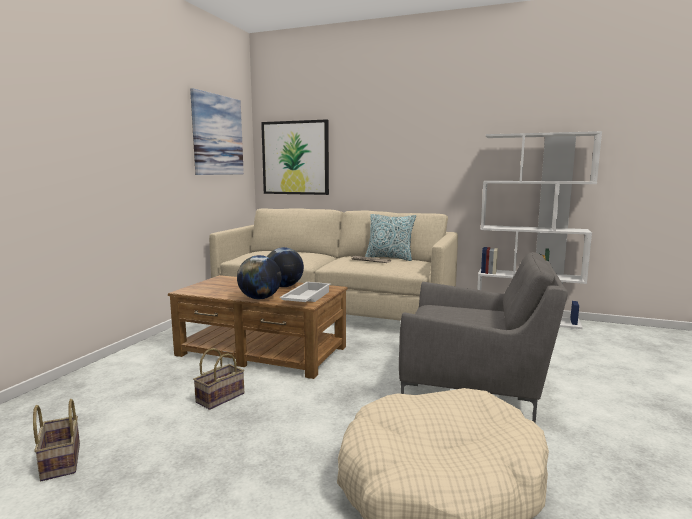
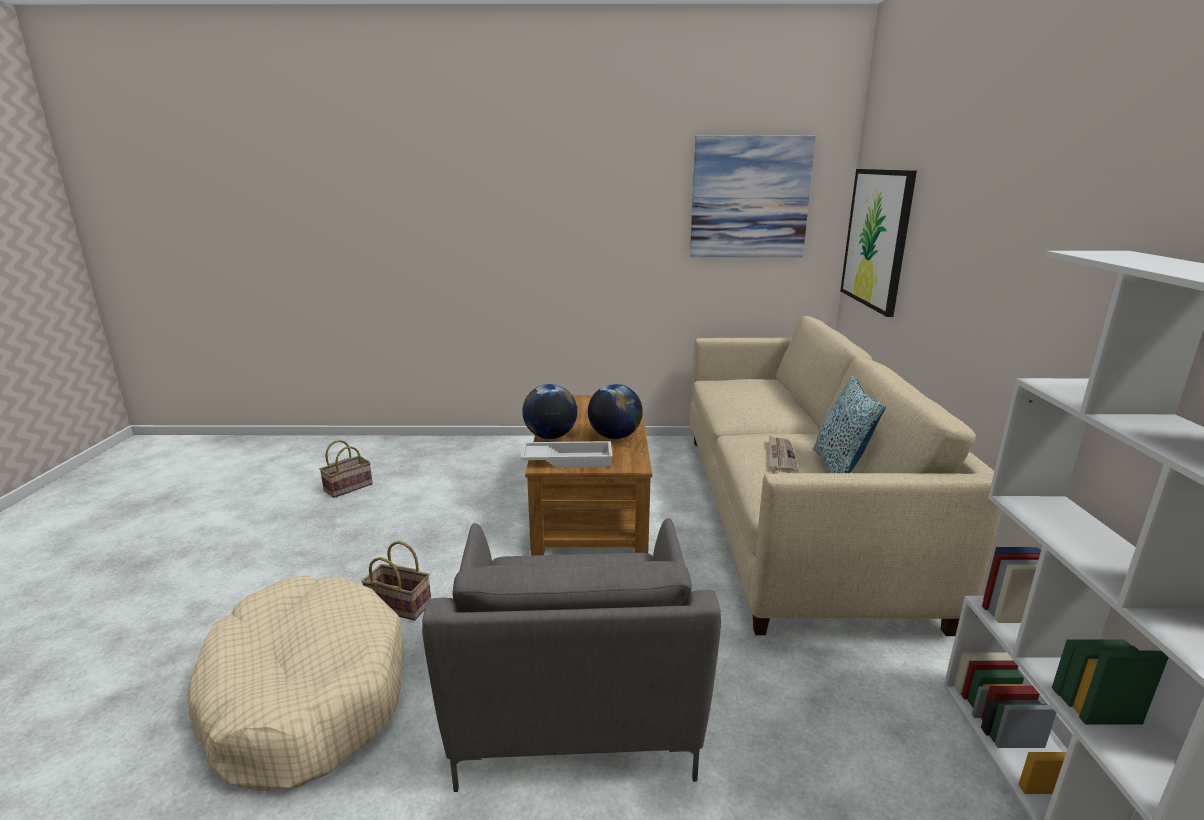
camera: 70 degrees right, 10 degrees up
basket [193,348,244,410] -> basket moved to [361,541,431,621]

